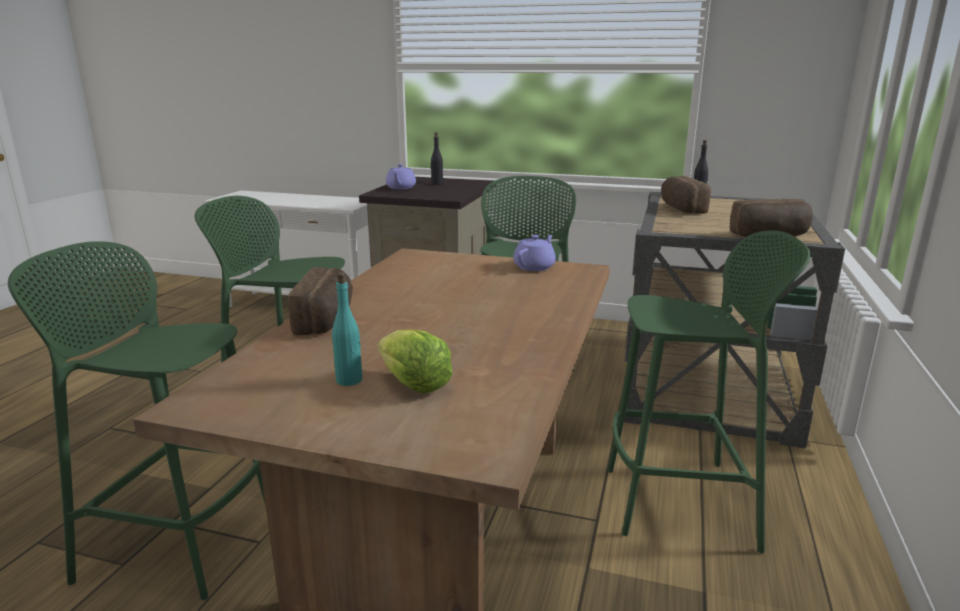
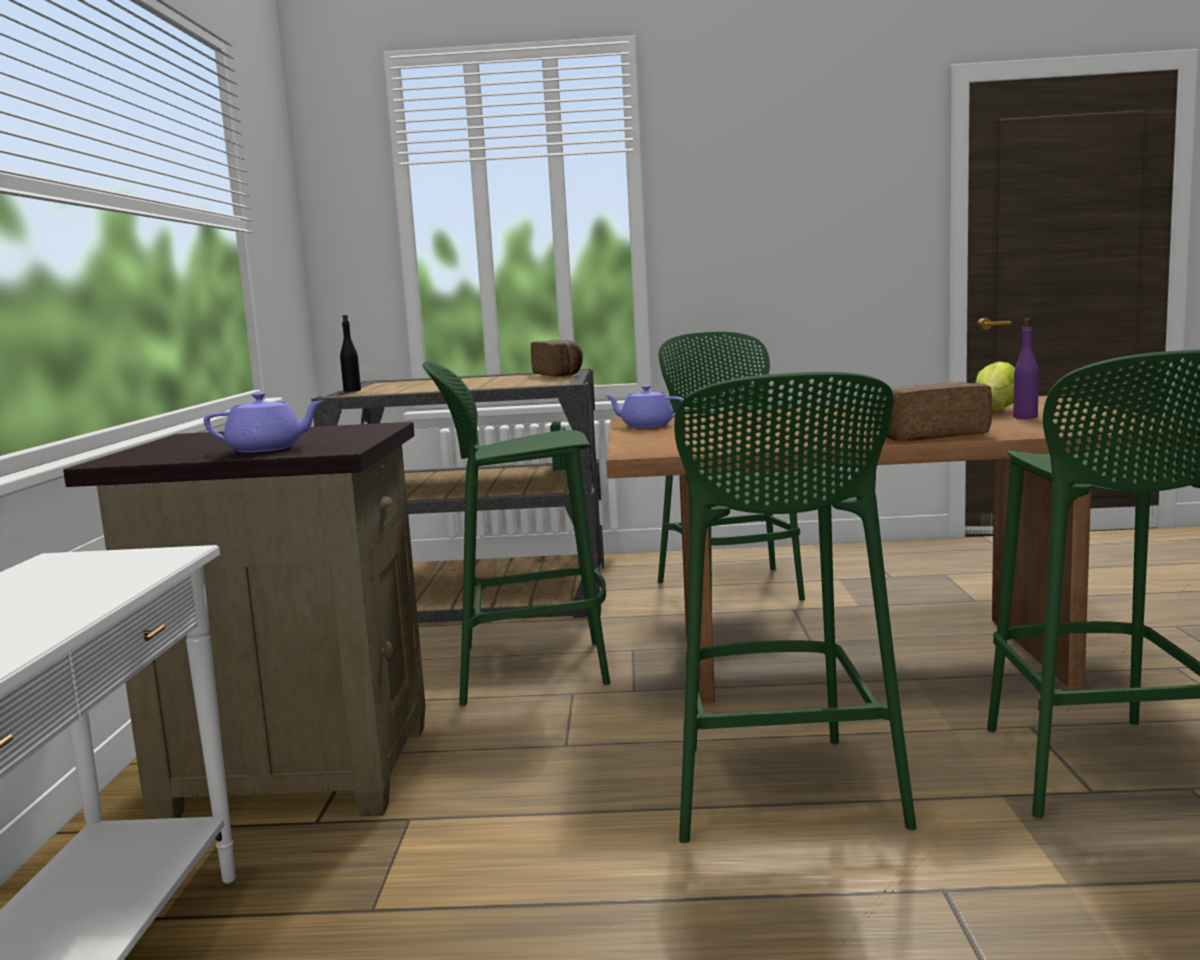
camera: 105 degrees left, 10 degrees down
turquoise bottle [332,272,362,386] -> purple bottle [1013,318,1039,419]
black bottle [431,132,443,185] -> none
bread [661,176,711,214] -> none

